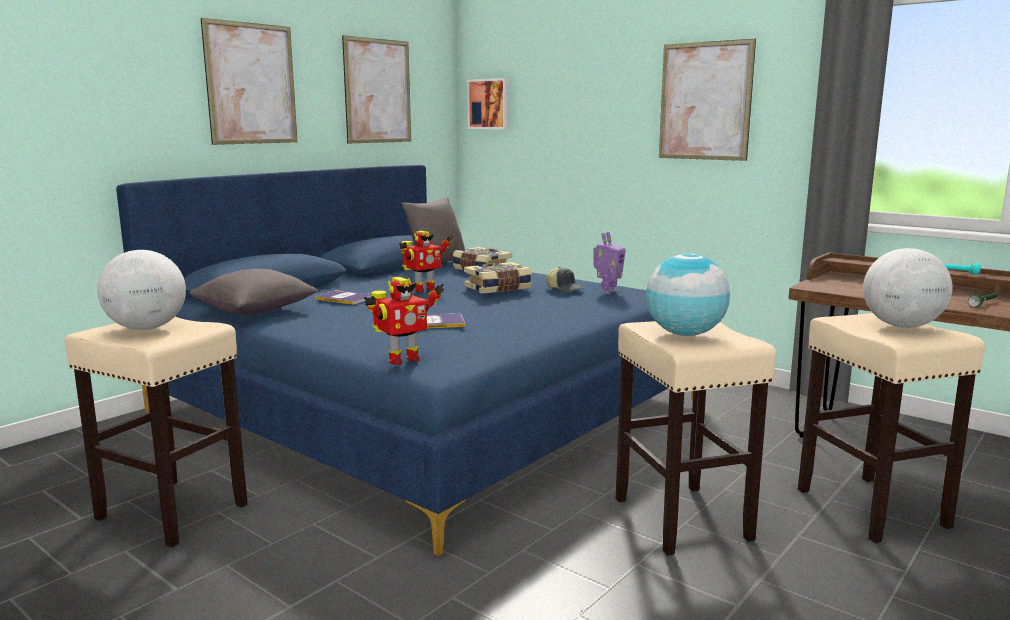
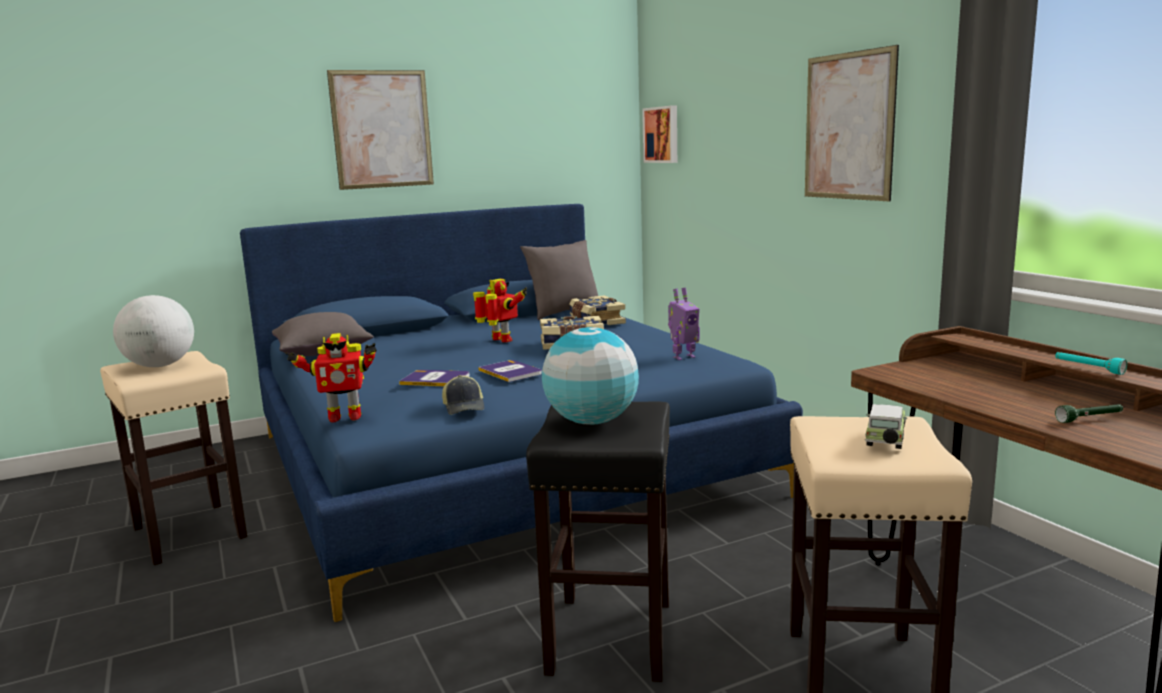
camera: 25 degrees right, 0 degrees up
book [315,290,371,305] -> book moved to [478,360,542,382]
picture [342,35,411,144] -> none
toy robot [399,231,453,292] -> toy robot turned 120 degrees counterclockwise [473,279,527,343]
cap [546,267,584,293] -> cap moved to [442,375,484,415]
beige stool [616,321,776,555] -> black stool [526,402,670,682]
globe [863,248,953,328] -> toy car [865,404,907,449]

